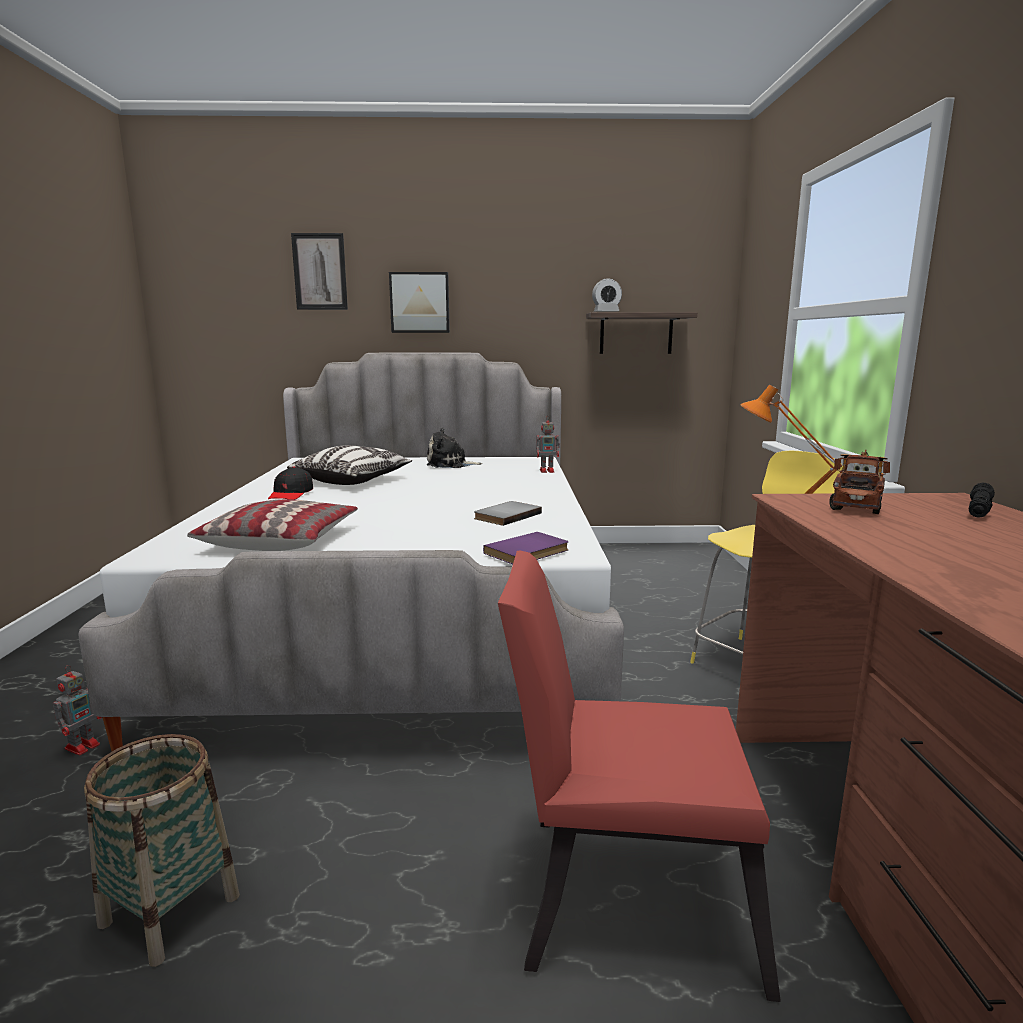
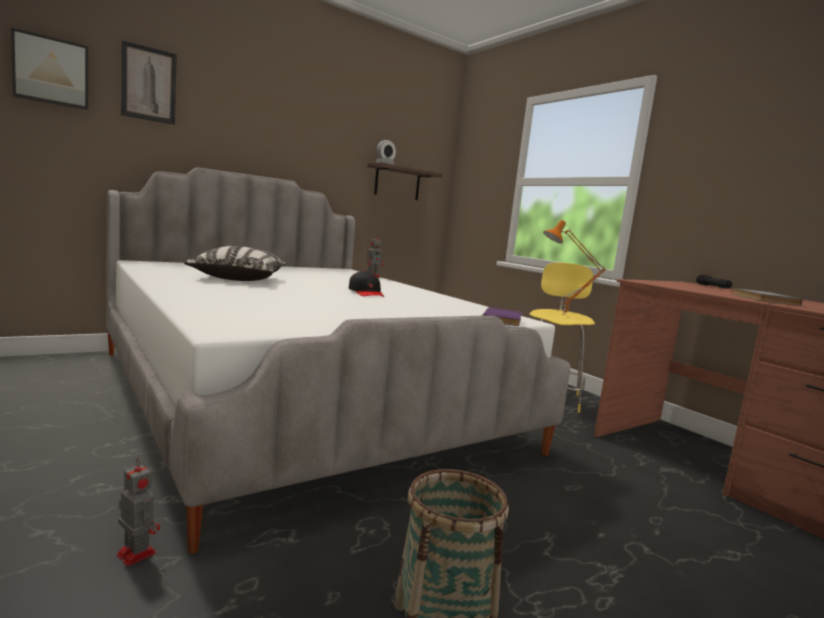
camera: 35 degrees left, 5 degrees down
toy robot [53,665,102,755] -> toy robot turned 45 degrees counterclockwise [117,458,160,566]
pillow [187,499,358,551] -> none
black cap [268,467,313,499] -> black cap moved to [349,270,384,297]
picture [389,272,450,333] -> picture moved to [11,27,88,110]
plush toy [427,428,482,468] -> none
grey book [474,501,542,526] -> grey book moved to [732,288,803,306]
red chair [498,551,781,1002] -> none
toy truck [829,450,890,514] -> none

